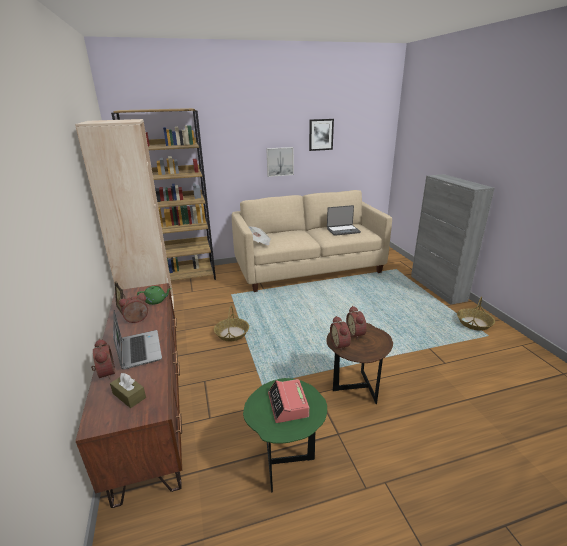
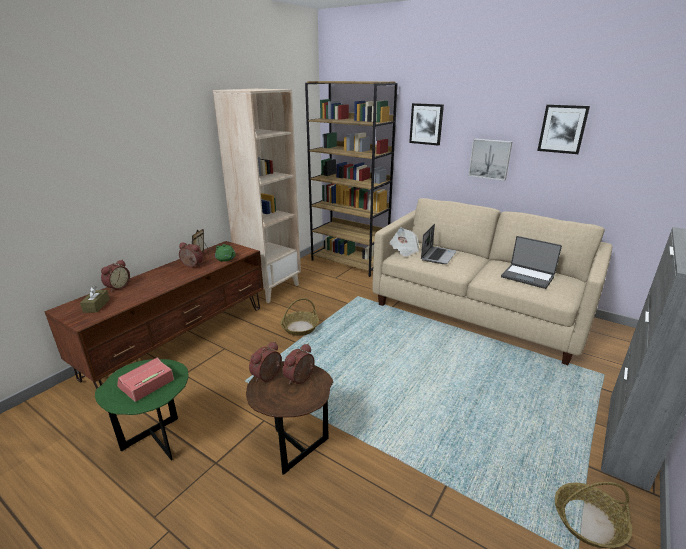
camera: 50 degrees right, 0 degrees up
laptop [113,310,162,370] -> laptop moved to [421,224,457,264]
none -> picture [409,103,444,146]

